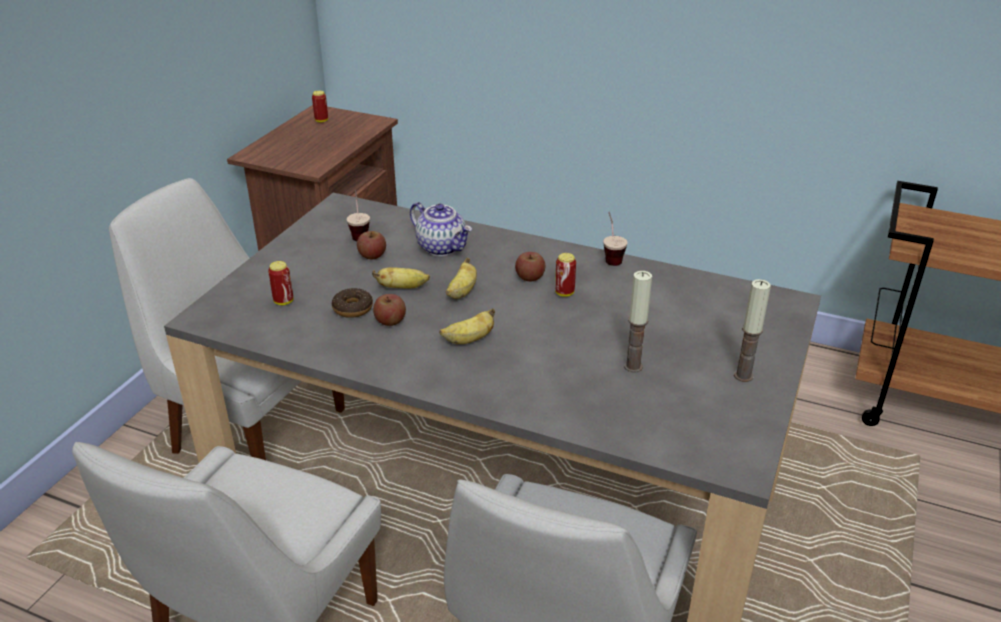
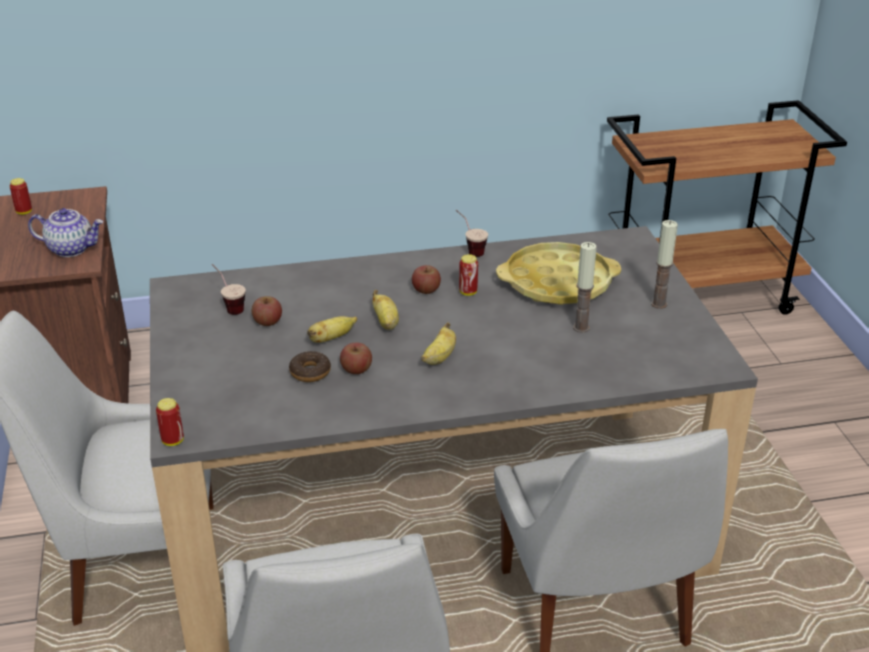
camera: 35 degrees left, 0 degrees up
can [268,261,293,305] -> can moved to [156,398,184,446]
teapot [410,202,472,256] -> teapot moved to [28,208,103,257]
none -> yellow tray [496,242,621,305]

